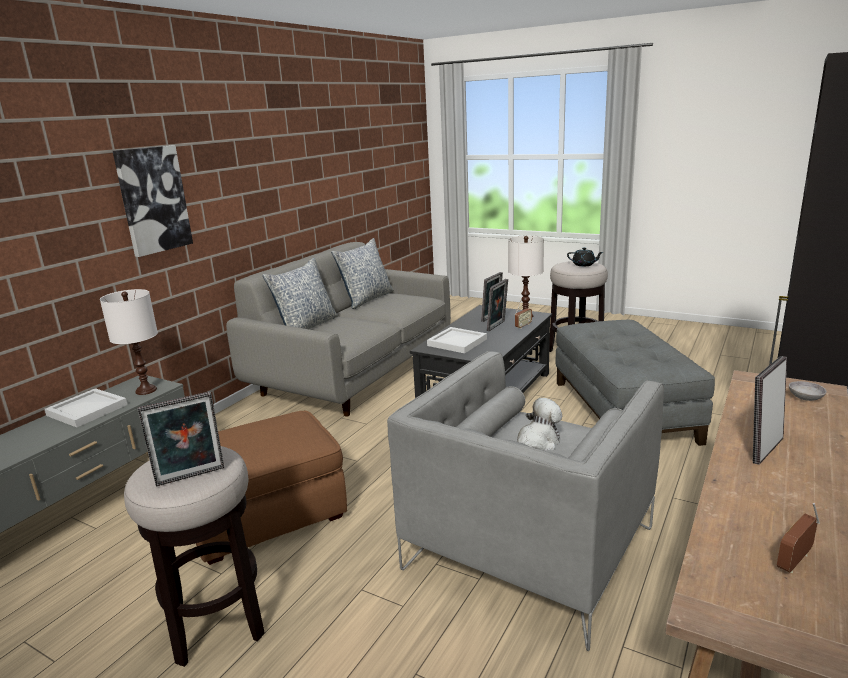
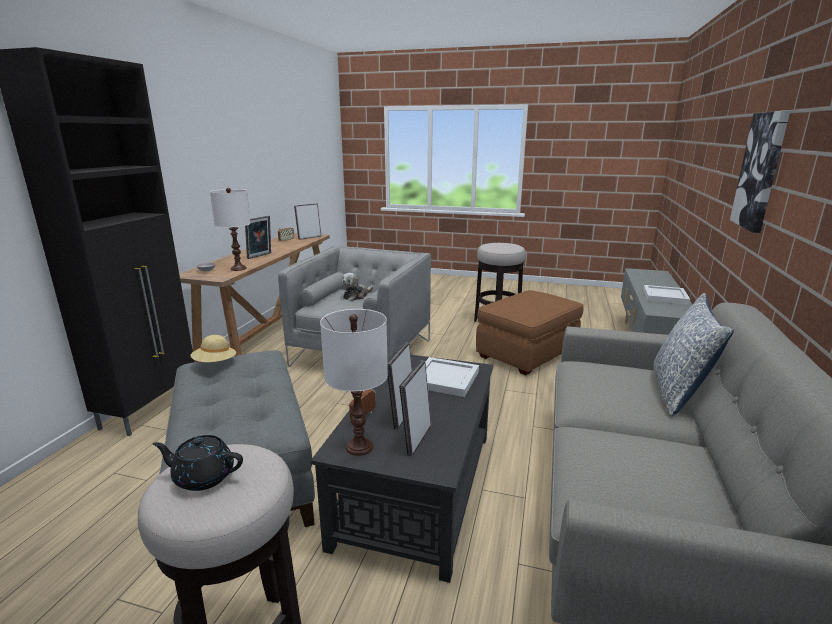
camera: 165 degrees right, 0 degrees up
white table lamp [100,289,158,395] -> white table lamp moved to [210,188,251,271]
picture frame [137,391,224,486] -> picture frame moved to [294,203,322,240]
pillow [331,238,394,309] -> none
none -> beige hat [190,335,236,362]

